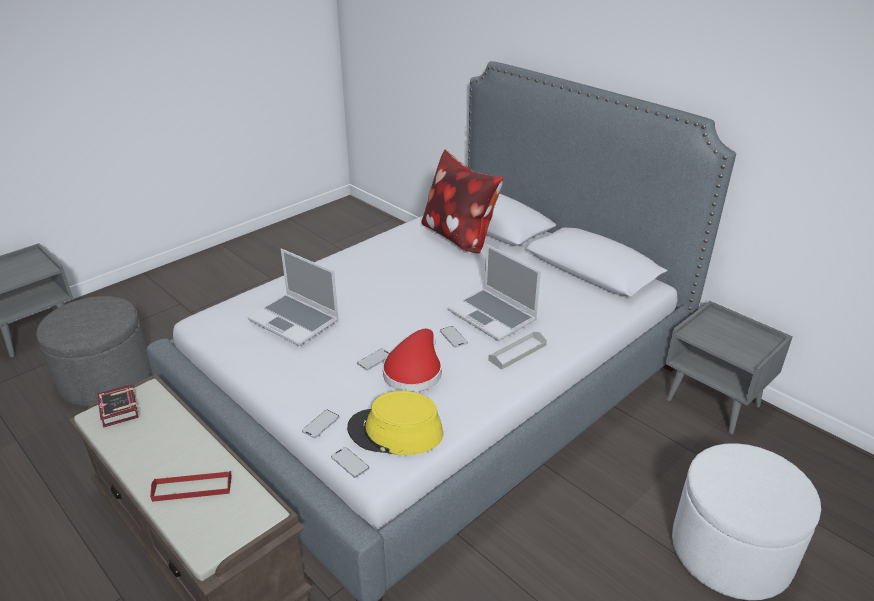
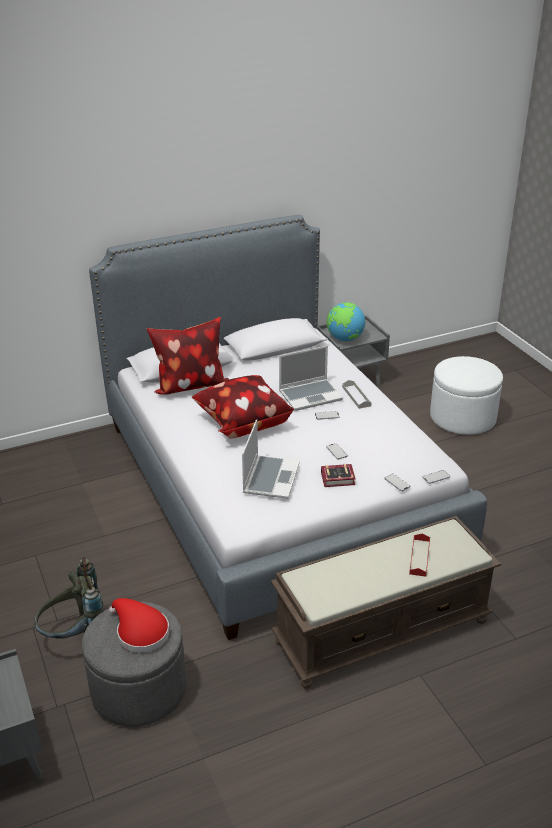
camera: 70 degrees left, 0 degrees up
book [97,385,139,428] -> book moved to [321,464,356,487]
laptop [247,249,339,346] -> laptop turned 45 degrees counterclockwise [242,420,300,499]
yellow hat [347,391,443,455] -> none
red hat [383,329,442,392] -> red hat moved to [109,598,169,653]
none -> grey backpack [34,557,104,639]
none -> pillow [192,375,294,439]
none -> globe [327,302,365,341]

